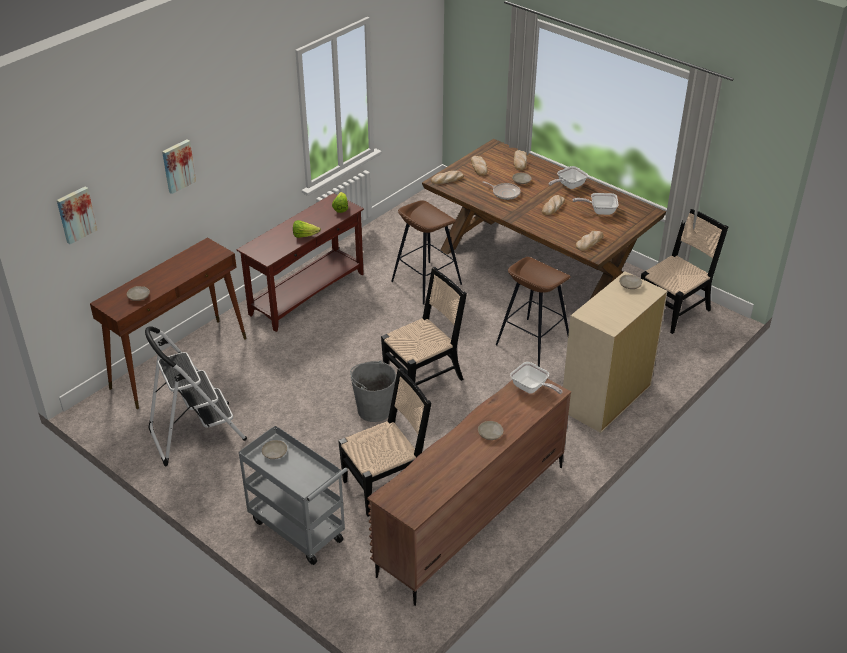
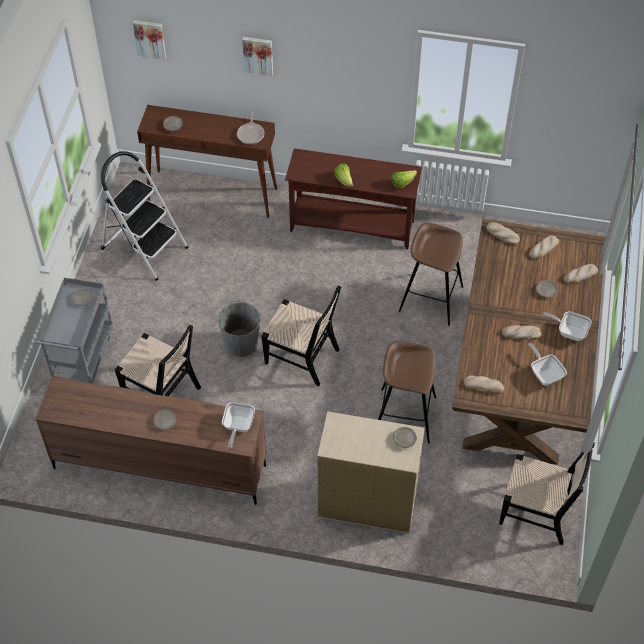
camera: 60 degrees right, 15 degrees up
frying pan [483,181,520,200] -> frying pan moved to [237,112,265,144]

